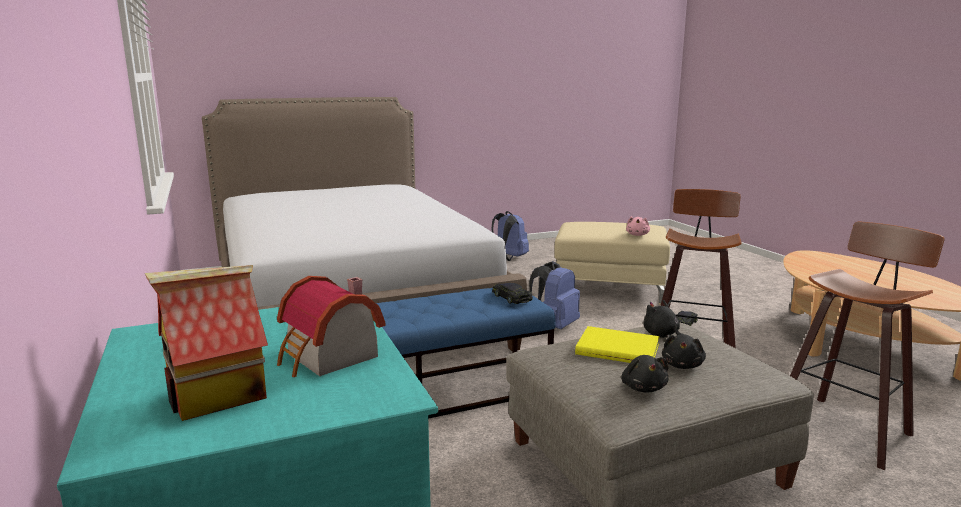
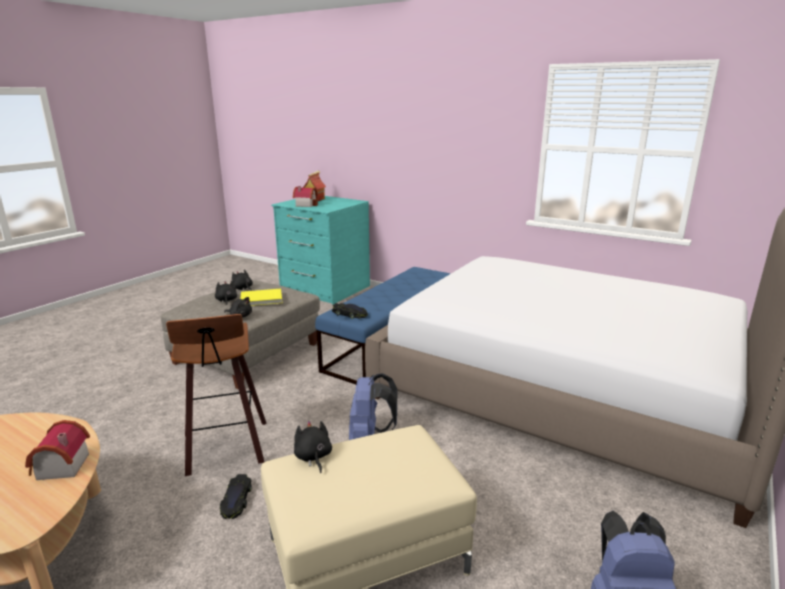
camera: 145 degrees right, 5 degrees up
pink plush toy [626,216,650,236] -> black plush toy [294,421,332,473]
stool [790,222,945,470] -> none
none -> toy house [25,420,90,480]

